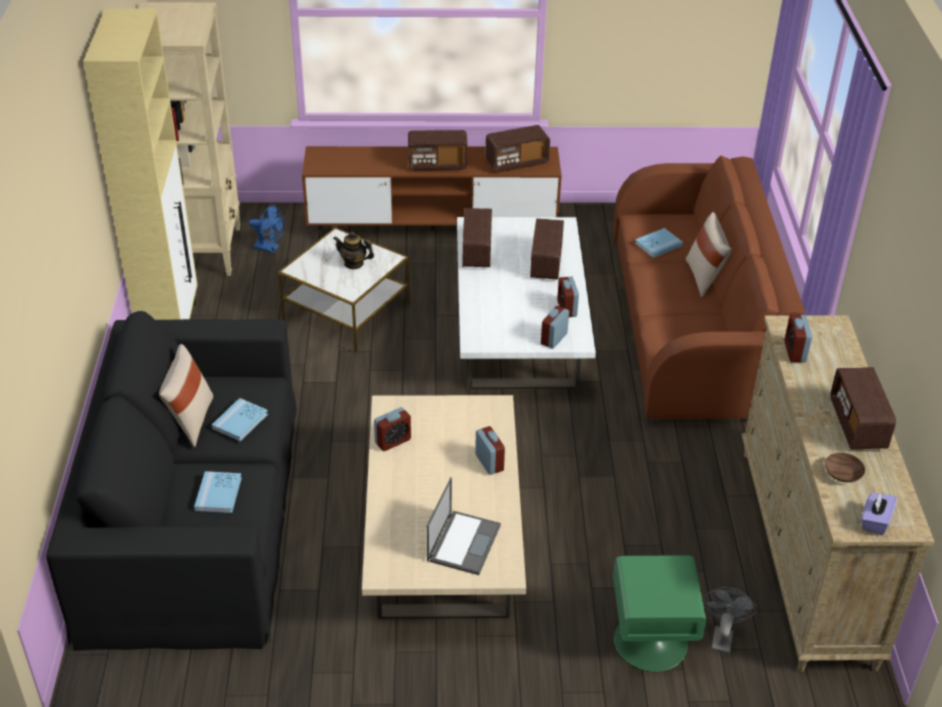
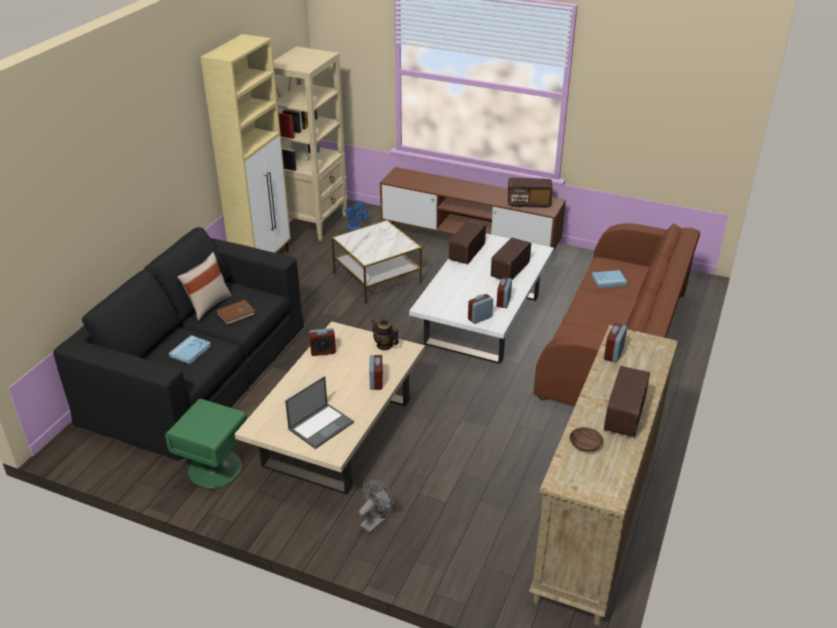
camera: 25 degrees right, 5 degrees down
blue book [212,398,268,442] -> brown book [216,300,256,325]
teapot [333,231,374,269] -> teapot moved to [371,318,399,350]
radio [408,130,468,171] -> none
green nightstand [613,555,706,672] -> green nightstand moved to [165,399,247,488]
beige pillow [686,212,732,297] -> none
grey fan [703,587,757,654] -> grey fan moved to [359,480,395,533]
purple tissue box [861,492,897,535] -> none

